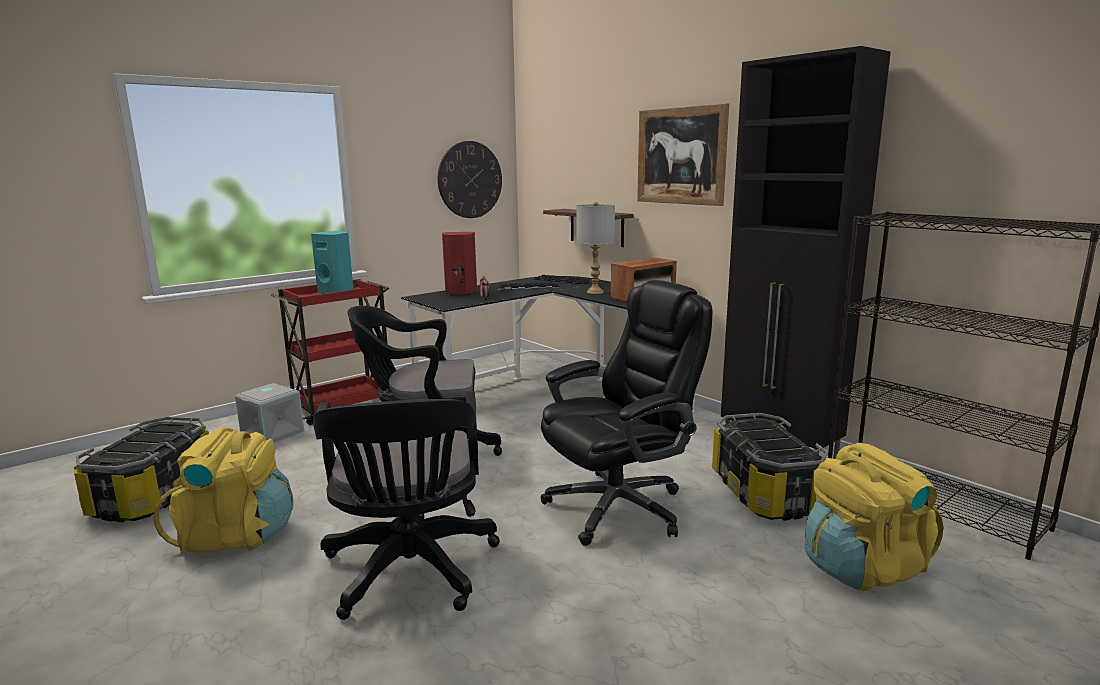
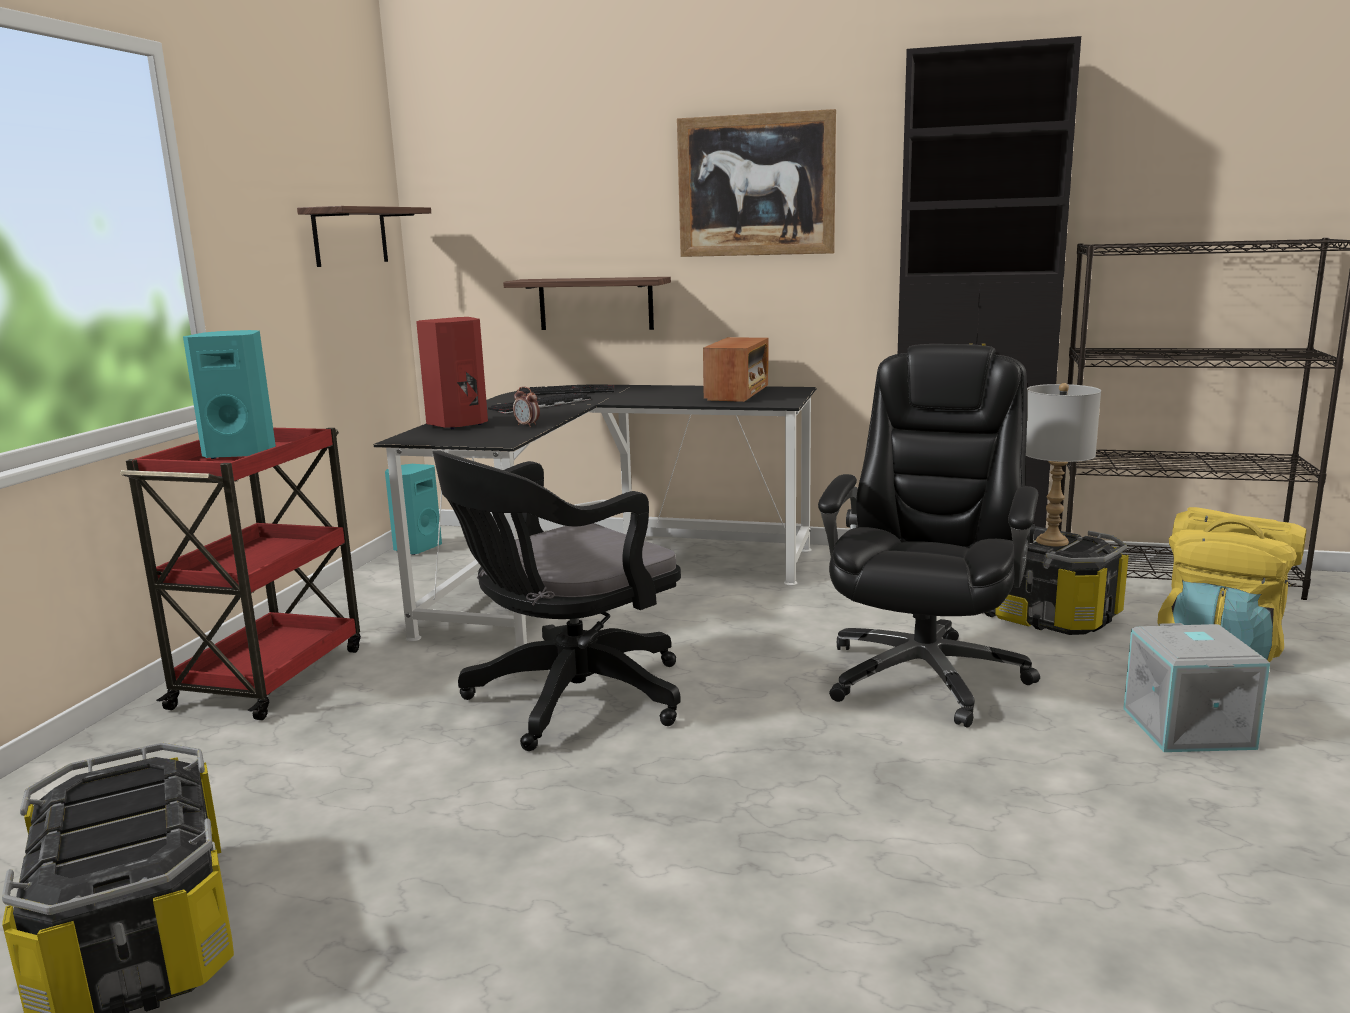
camera: 35 degrees left, 0 degrees up
yellow backpack [154,427,293,553] -> none
grey storage box [235,383,304,443] -> grey storage box moved to [1123,623,1270,752]
black office chair [313,391,500,620] -> none
wall clock [438,141,502,218] -> shelf [297,206,431,267]
grey table lamp [576,202,615,294] -> grey table lamp moved to [1026,383,1101,546]
none -> turquoise speaker [385,464,442,555]

